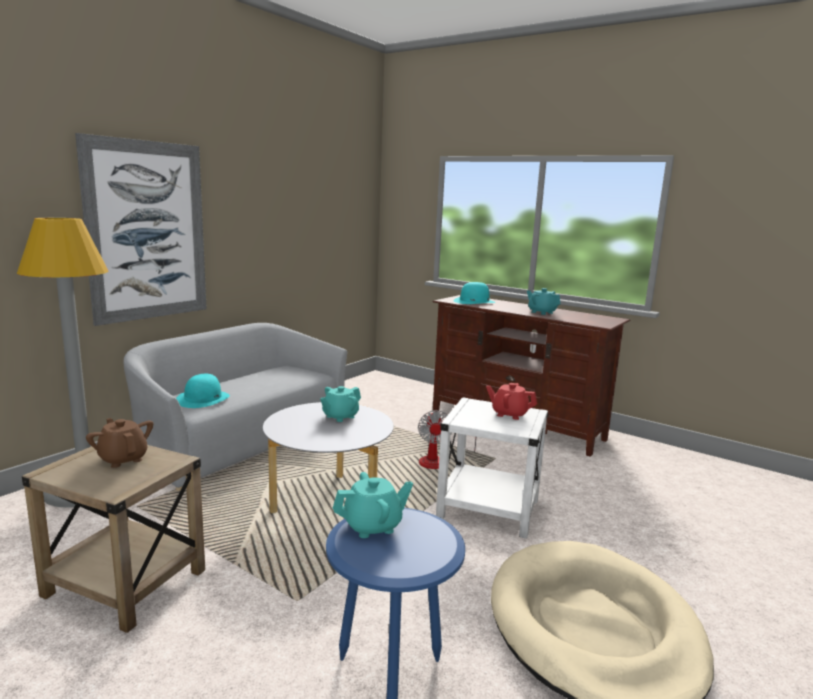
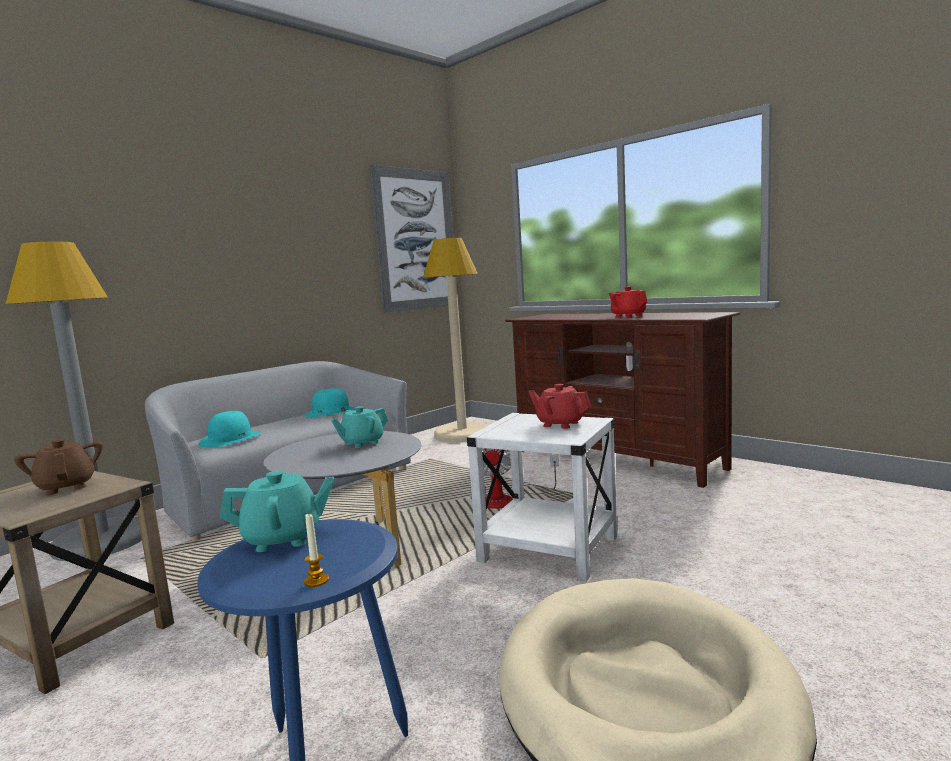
camera: 10 degrees right, 5 degrees down
picture [75,133,207,326] -> picture moved to [369,165,456,313]
turquoise hat [454,282,496,304] -> turquoise hat moved to [304,388,355,417]
turquoise teapot [527,288,560,315] -> red teapot [609,286,647,318]
none -> candle [304,512,329,587]
none -> beige floor lamp [423,238,488,442]

